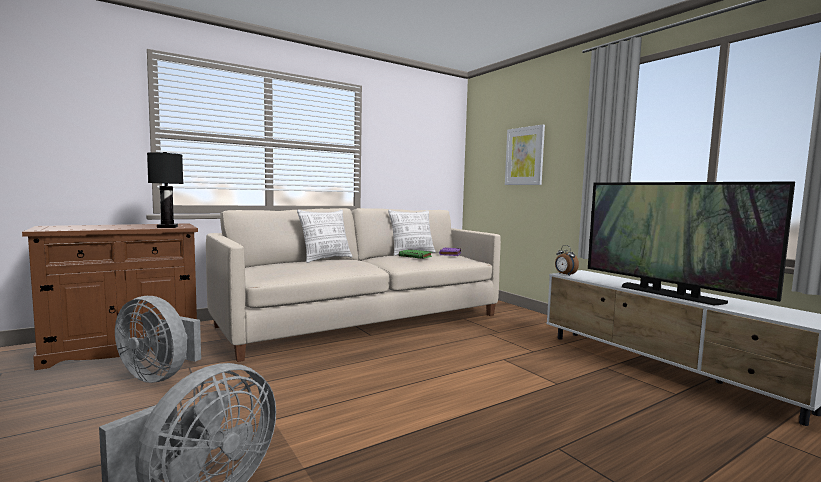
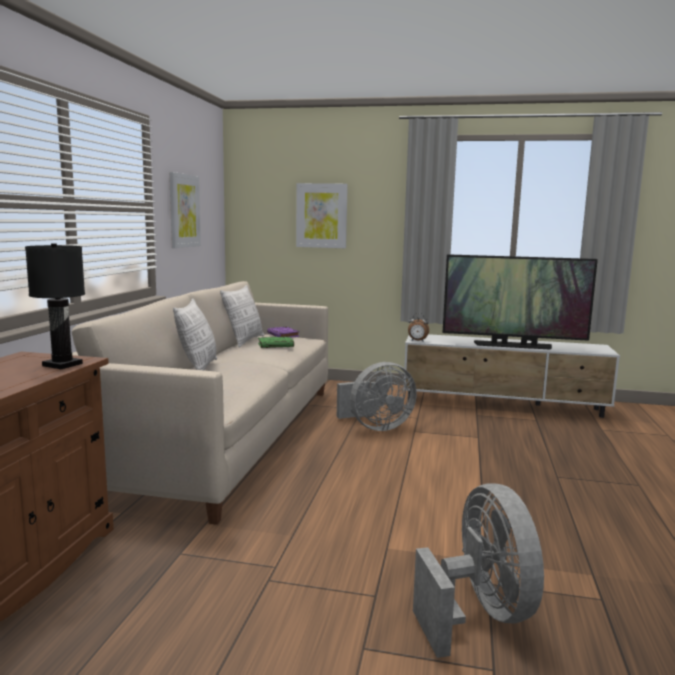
camera: 45 degrees left, 5 degrees up
grey fan [115,296,201,383] -> grey fan moved to [337,362,417,431]
none -> picture [169,172,201,248]

